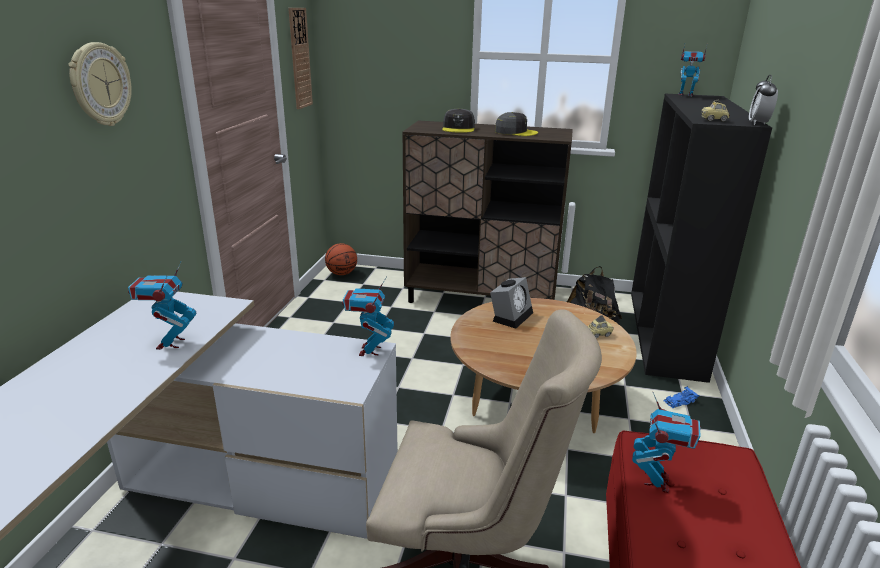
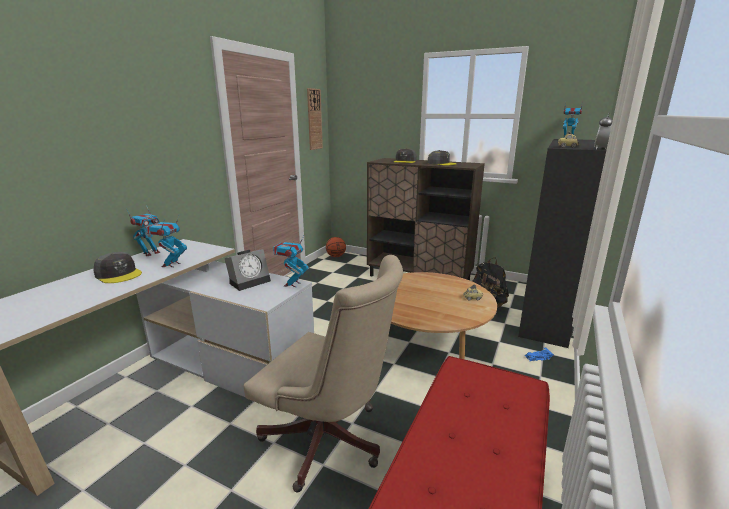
camera: 15 degrees right, 5 degrees down
wall clock [68,42,132,126] -> none
alarm clock [490,277,533,329] -> alarm clock moved to [225,249,271,291]
toy robot [632,392,701,493] -> toy robot moved to [126,205,160,256]
none -> grey cap [93,252,142,283]

